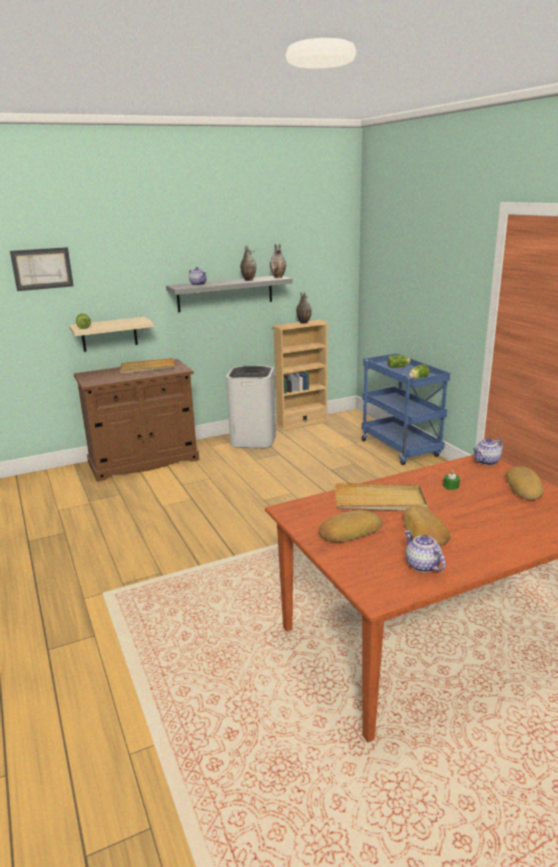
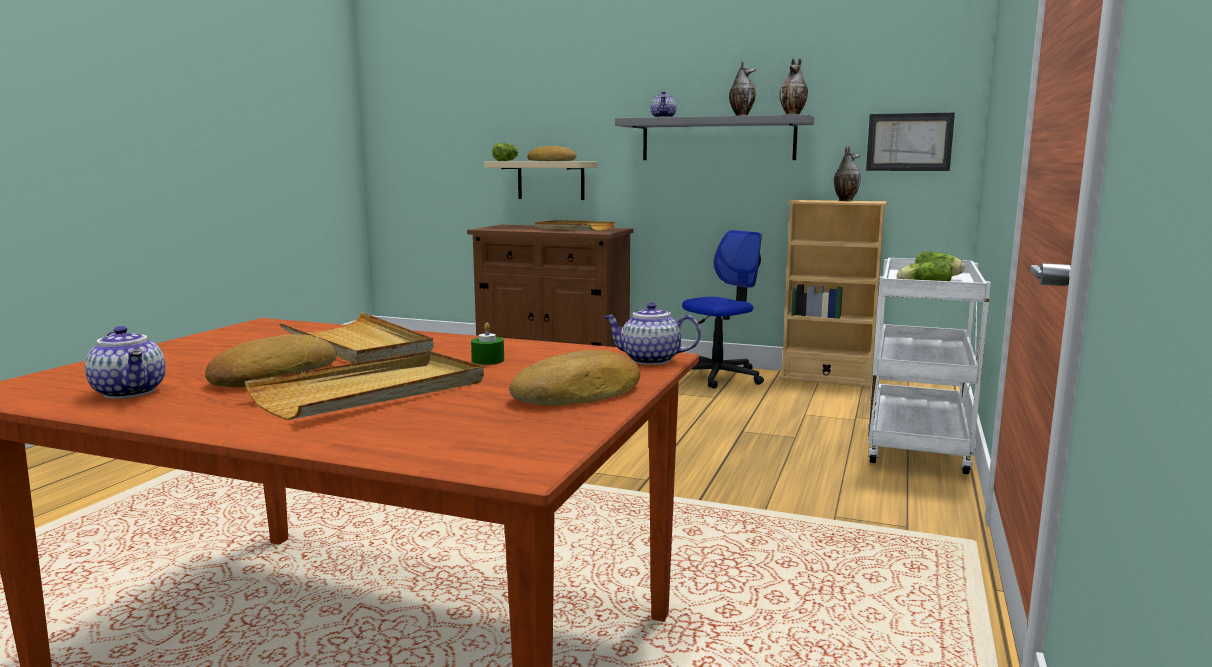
camera: 45 degrees right, 10 degrees down
picture [10,247,74,291] -> picture moved to [866,113,955,171]
white trash can [226,365,276,448] -> office chair [682,230,764,389]
bread [319,510,382,542] -> bread moved to [527,146,576,161]
blue cart [361,353,450,465] -> white cart [868,258,991,474]
teapot [405,530,446,573] -> teapot turned 120 degrees clockwise [85,326,166,399]
none -> beige tray [244,351,484,420]

